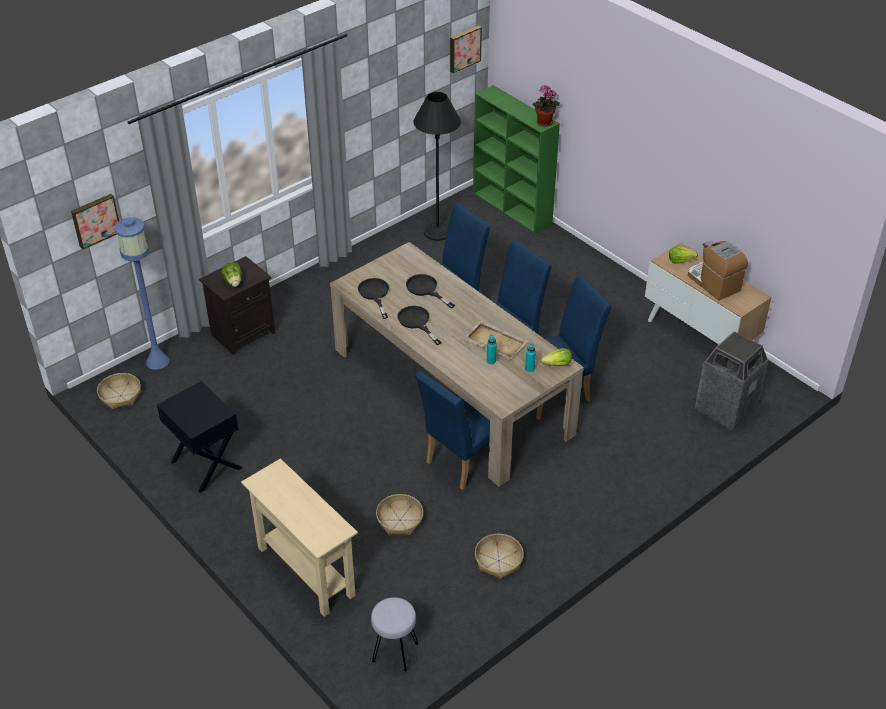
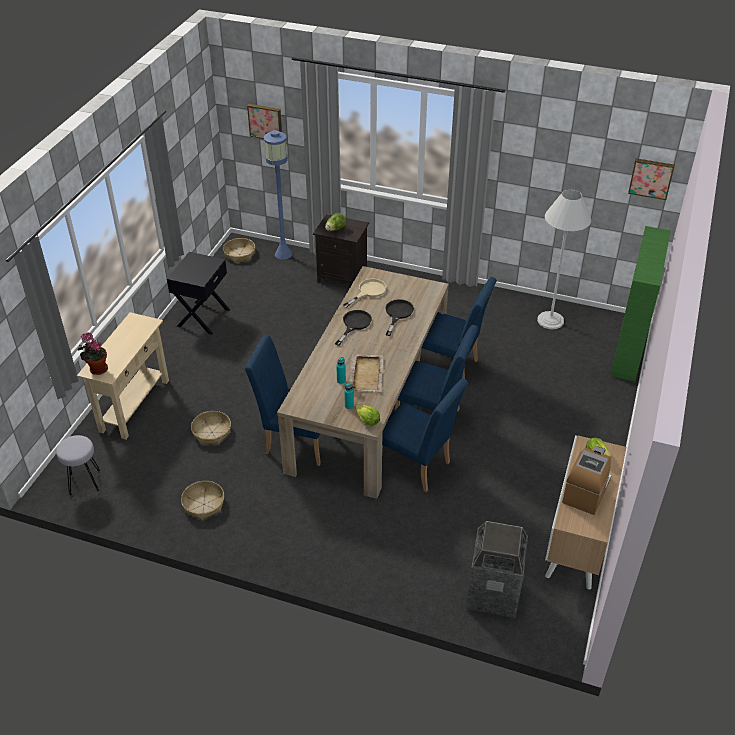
camera: 60 degrees right, 0 degrees up
black frying pan [358,278,389,319] -> beige frying pan [343,279,387,308]
black floor lamp [413,92,461,241] -> white floor lamp [537,189,591,329]
potted plant [532,85,560,127] -> potted plant moved to [78,332,108,375]

